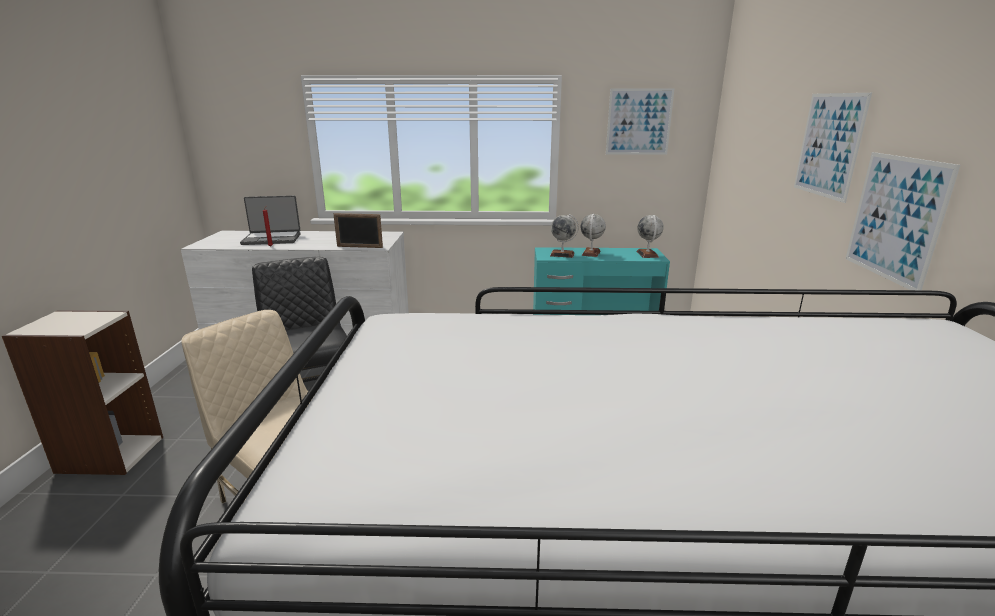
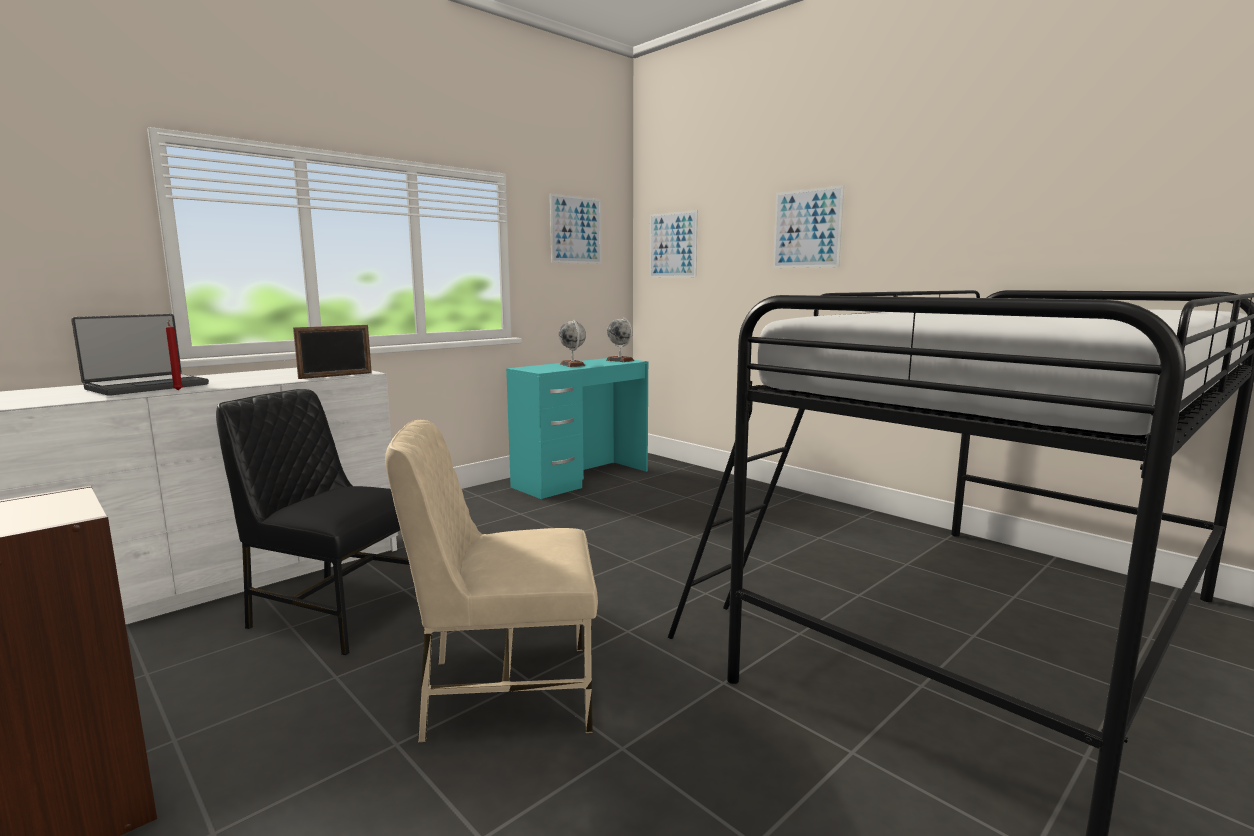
camera: 45 degrees left, 10 degrees down
globe [550,214,579,258] -> none
picture [845,152,960,290] -> picture moved to [650,210,698,278]

